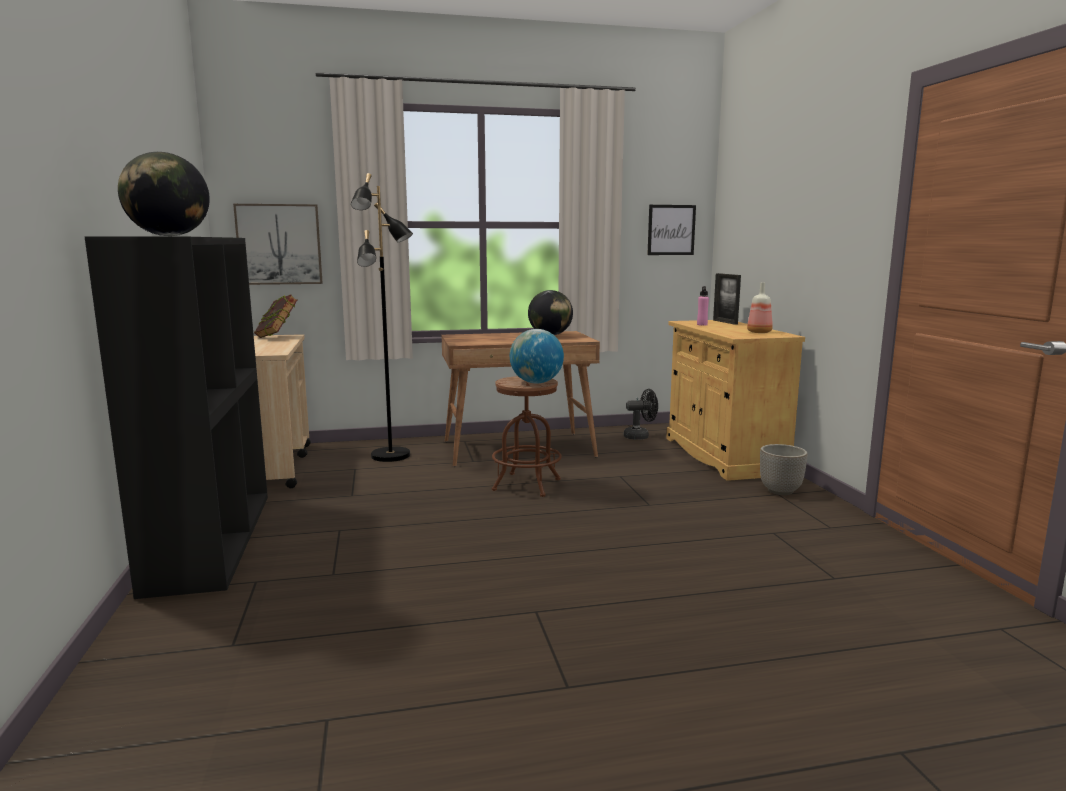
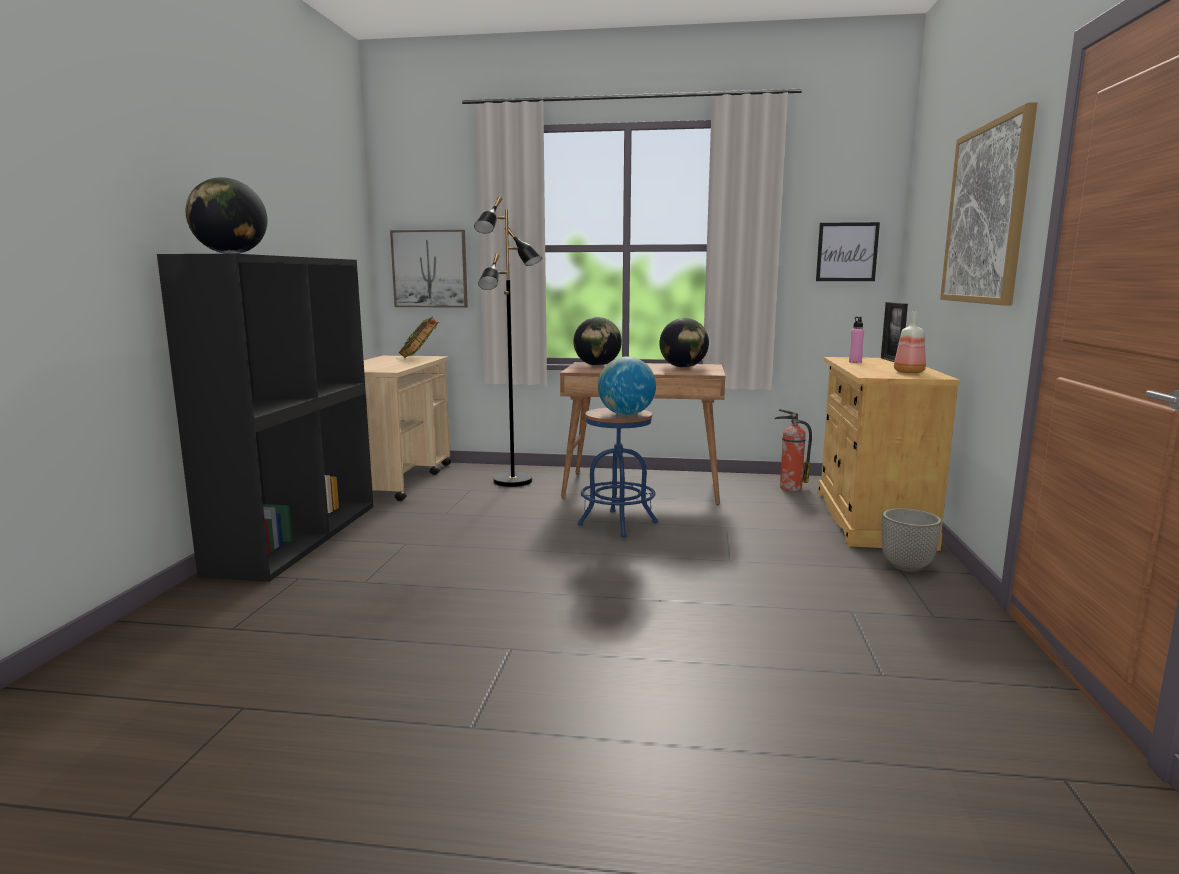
camera: 20 degrees right, 0 degrees up
brown stool [492,376,562,497] -> blue stool [577,408,658,538]
black fan [624,389,658,440] -> fire extinguisher [774,409,812,491]
none -> globe [573,317,622,366]
none -> picture [940,102,1037,305]

